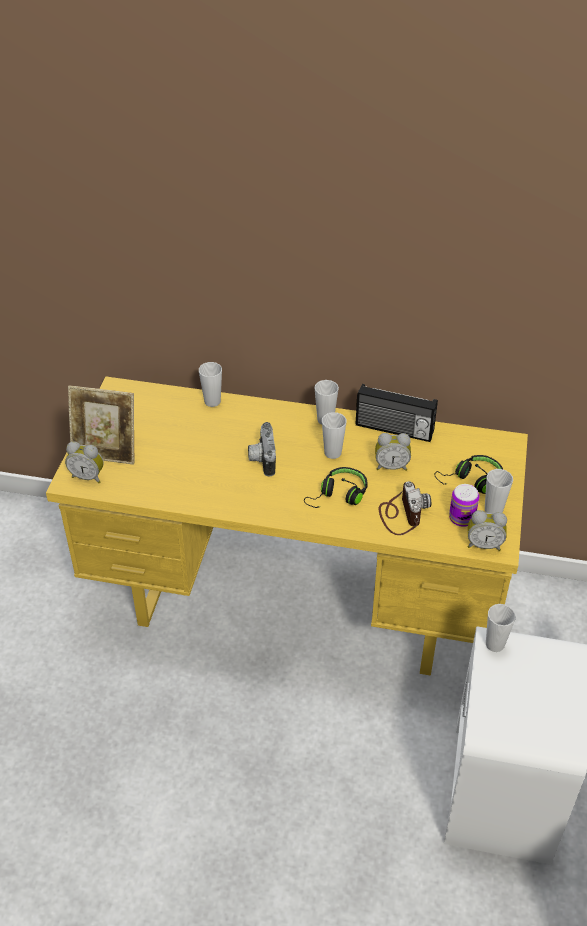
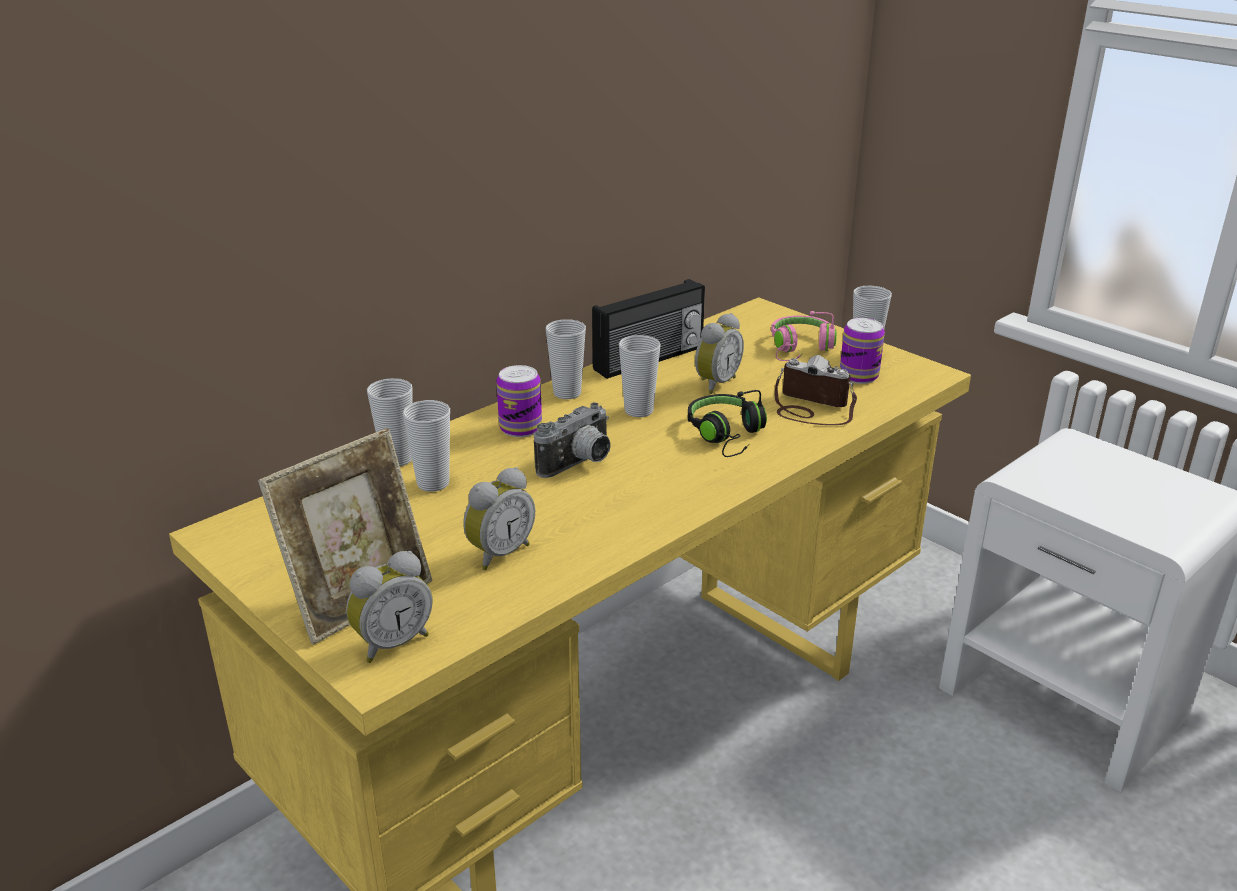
camera: 55 degrees left, 15 degrees down
camera [248,422,276,477] -> camera turned 75 degrees counterclockwise [534,402,611,478]
black headphones [435,455,503,494] -> pink headphones [771,311,837,361]
alarm clock [468,510,507,551] -> alarm clock moved to [463,467,535,570]
cup [486,604,516,652] -> cup moved to [403,400,450,492]
none -> can [496,365,542,437]

